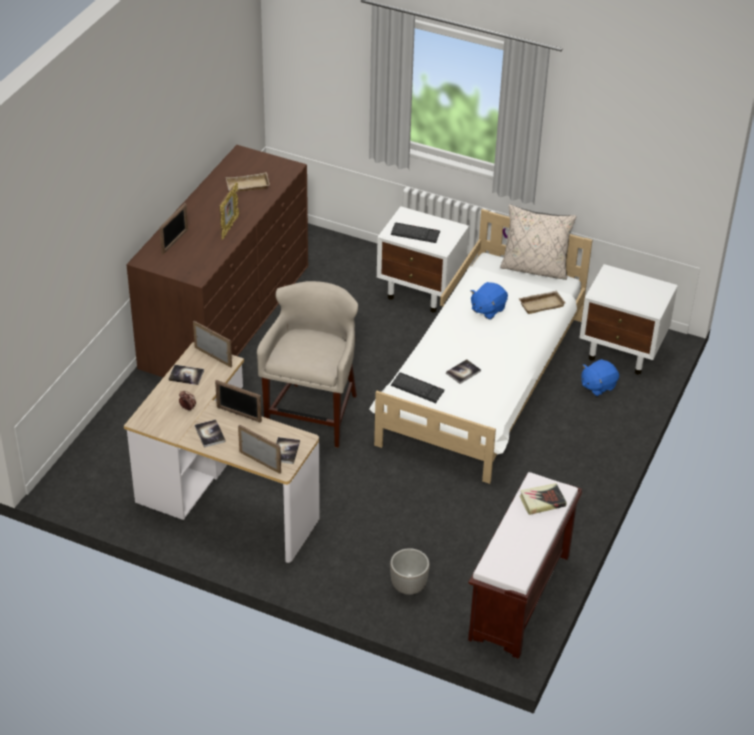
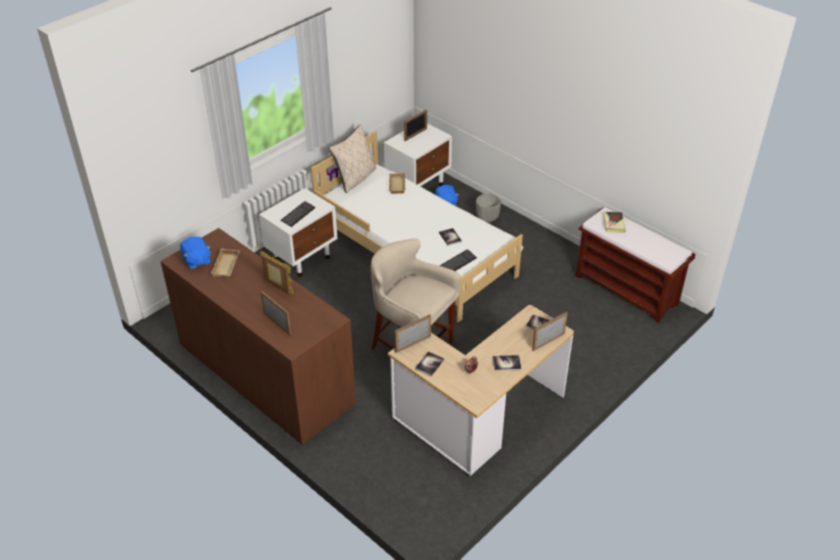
camera: 70 degrees left, 0 degrees up
picture frame [215,380,262,423] -> picture frame moved to [404,110,427,141]
planter [390,548,430,595] -> planter moved to [476,193,501,223]
blue plush toy [471,282,508,320] -> blue plush toy moved to [180,237,211,270]

